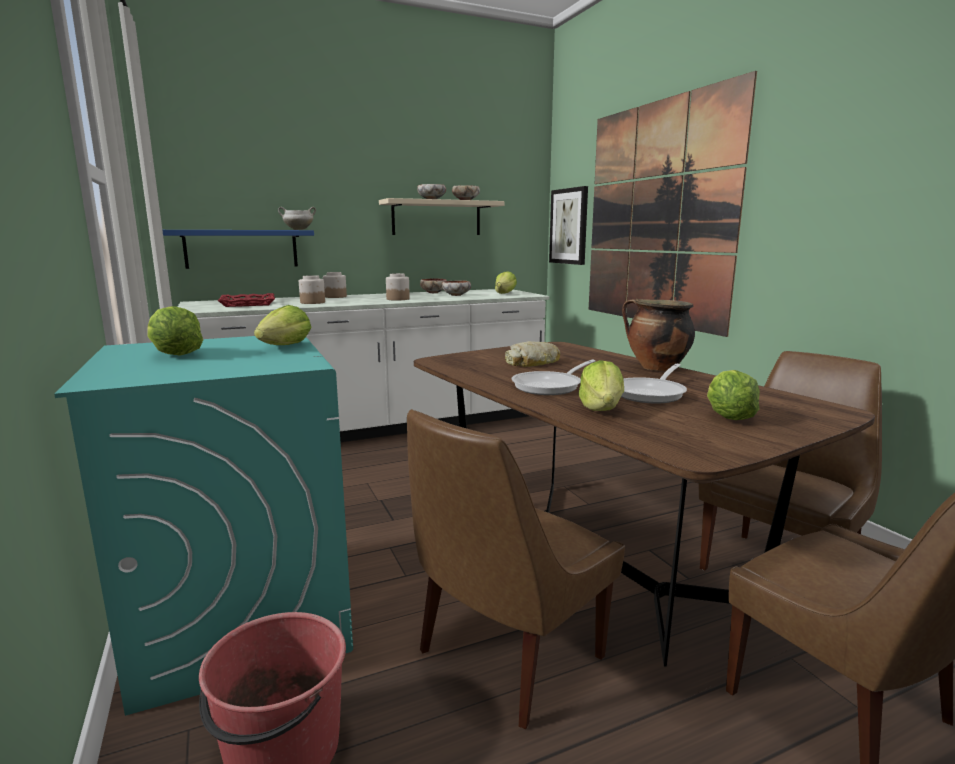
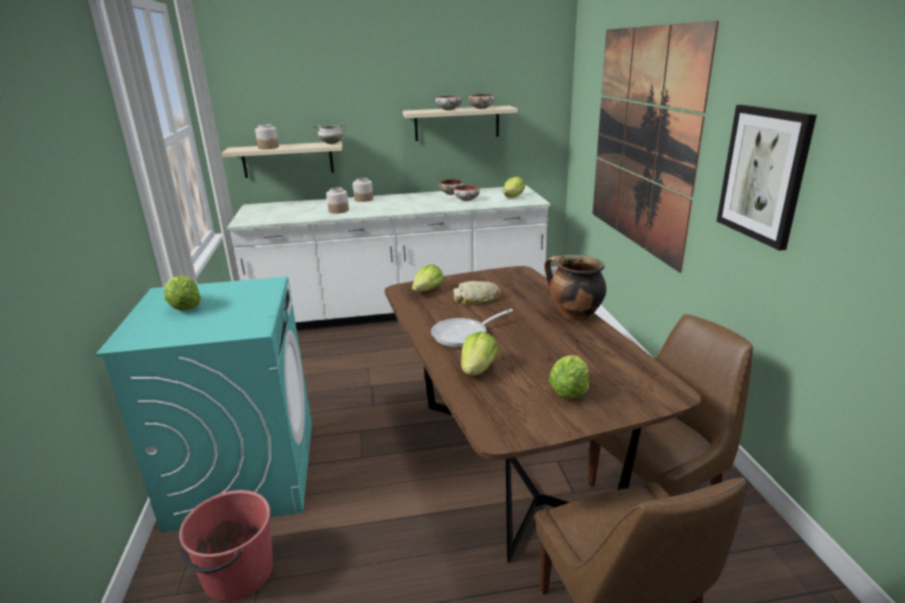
camera: 15 degrees right, 10 degrees up
blue shelf [162,230,314,269] -> beige shelf [222,141,342,178]
red tray [218,293,275,307] -> none
lettuce [254,305,312,345] -> lettuce moved to [412,264,444,291]
jar [386,273,410,301] -> jar moved to [255,124,279,149]
brown chair [407,409,625,729] -> none
picture [549,186,588,265] -> picture moved to [717,105,817,251]
frying pan [621,364,687,404] -> none

